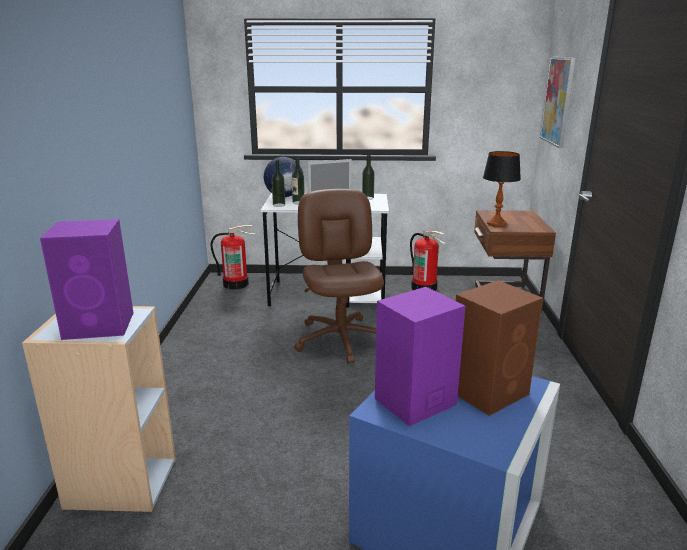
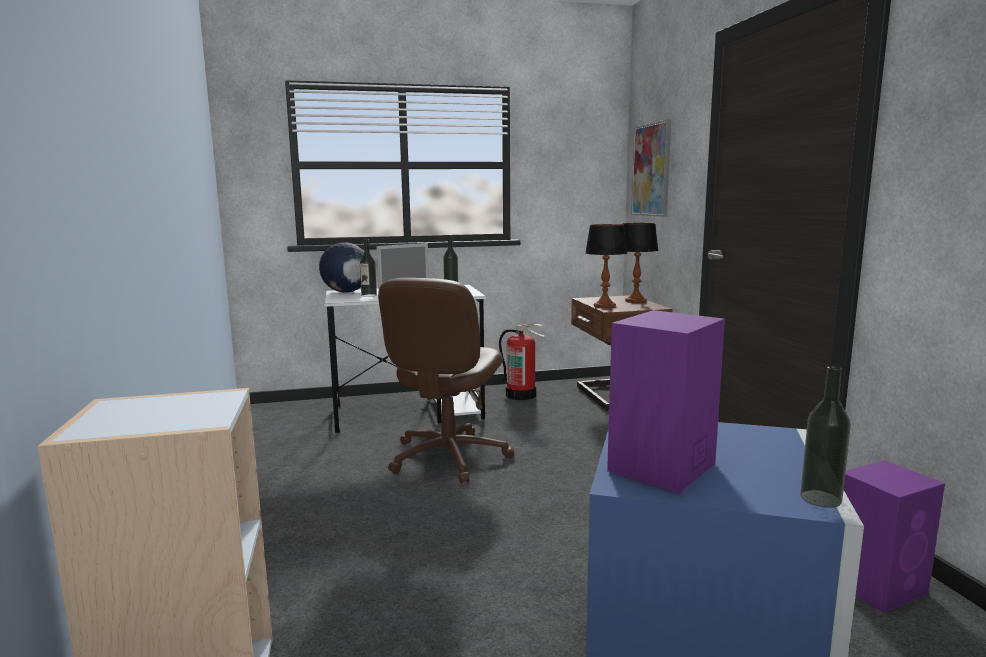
camera: 15 degrees left, 10 degrees down
purple speaker [40,219,133,340] -> purple speaker moved to [844,460,945,613]
fire extinguisher [210,225,255,289] -> none
bottle [272,160,285,207] -> bottle moved to [800,366,851,508]
brown office chair [294,189,384,364] -> brown office chair turned 135 degrees counterclockwise [378,278,514,483]
brown speaker [456,280,543,416] -> none
none -> table lamp [622,223,658,303]

